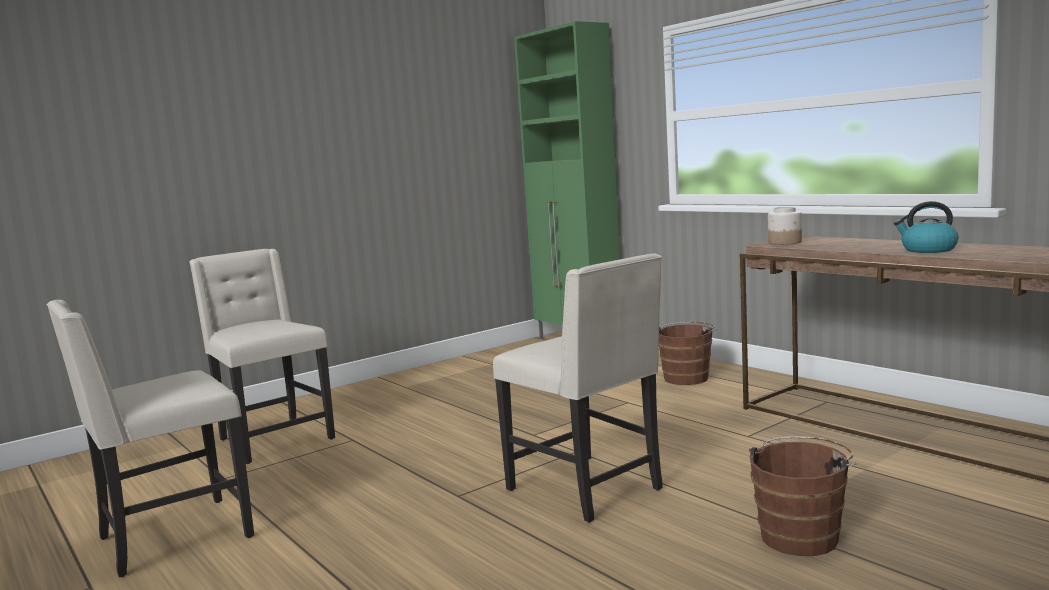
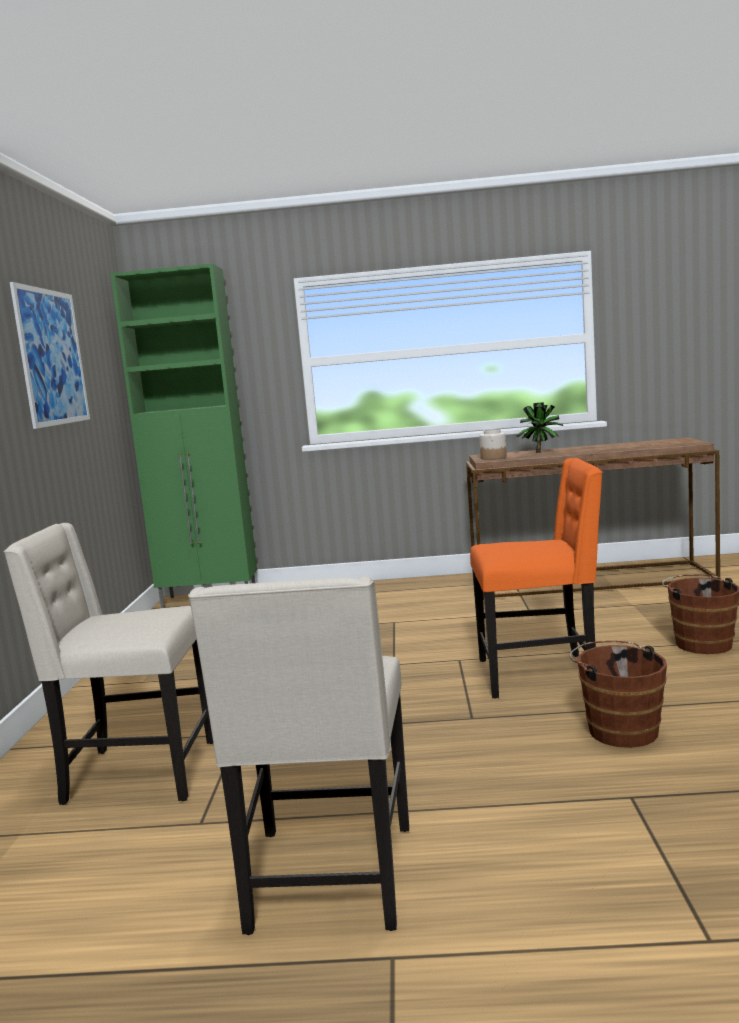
camera: 50 degrees left, 0 degrees up
beige chair [493,254,663,523] -> orange chair [470,458,603,699]
brown bucket [659,322,717,385] -> brown bucket moved to [570,641,667,748]
kettle [894,201,958,253] -> none
none -> picture [10,282,90,429]
none -> potted plant [516,402,563,453]

